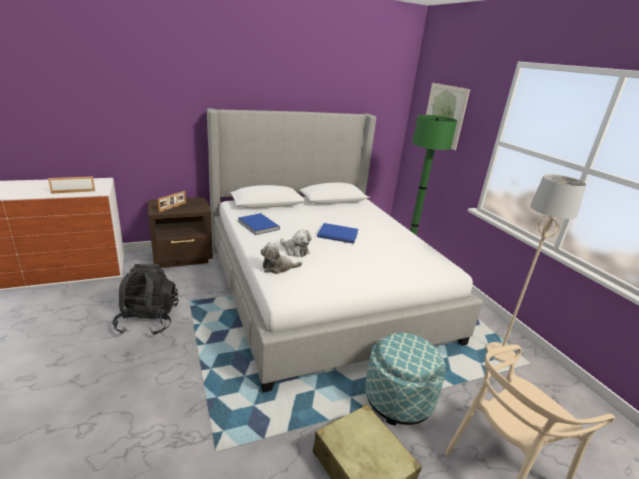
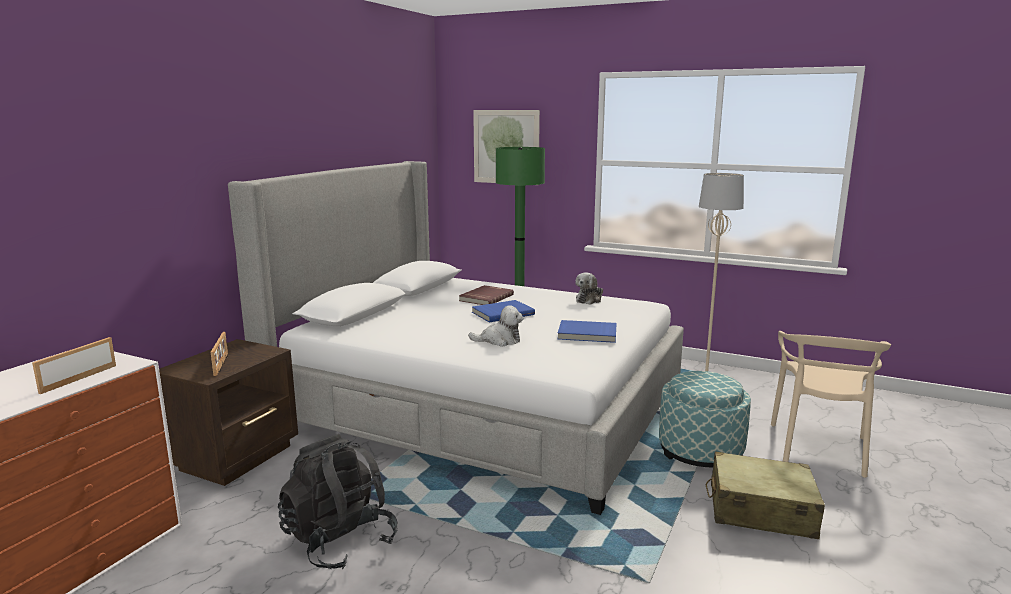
camera: 40 degrees left, 10 degrees down
blue book [238,213,280,235] -> blue book moved to [558,320,617,343]
plush toy [260,242,302,274] -> plush toy moved to [575,272,603,305]
none -> red book [459,285,514,305]

